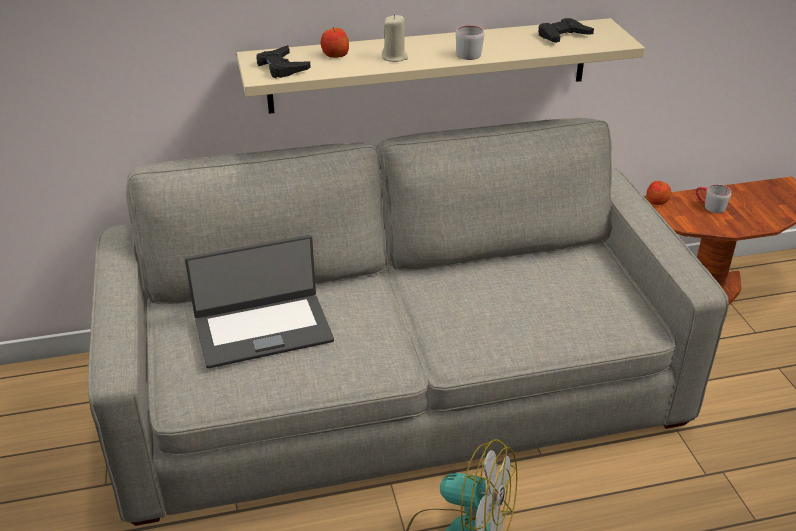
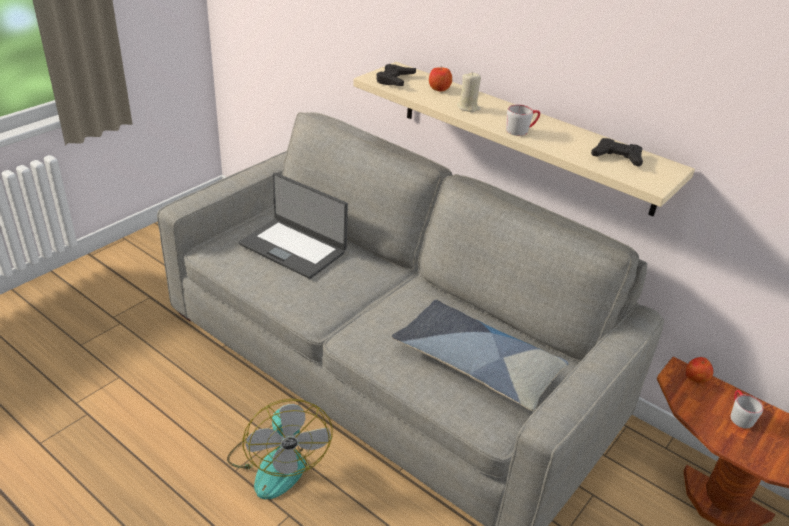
camera: 50 degrees right, 0 degrees up
none -> pillow [392,300,569,411]

